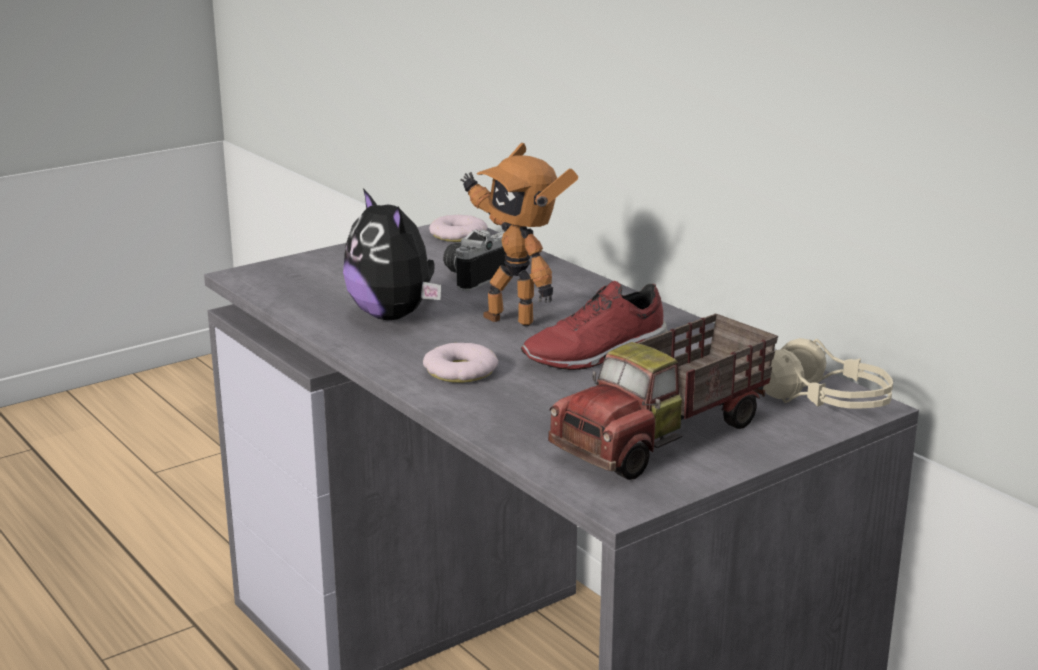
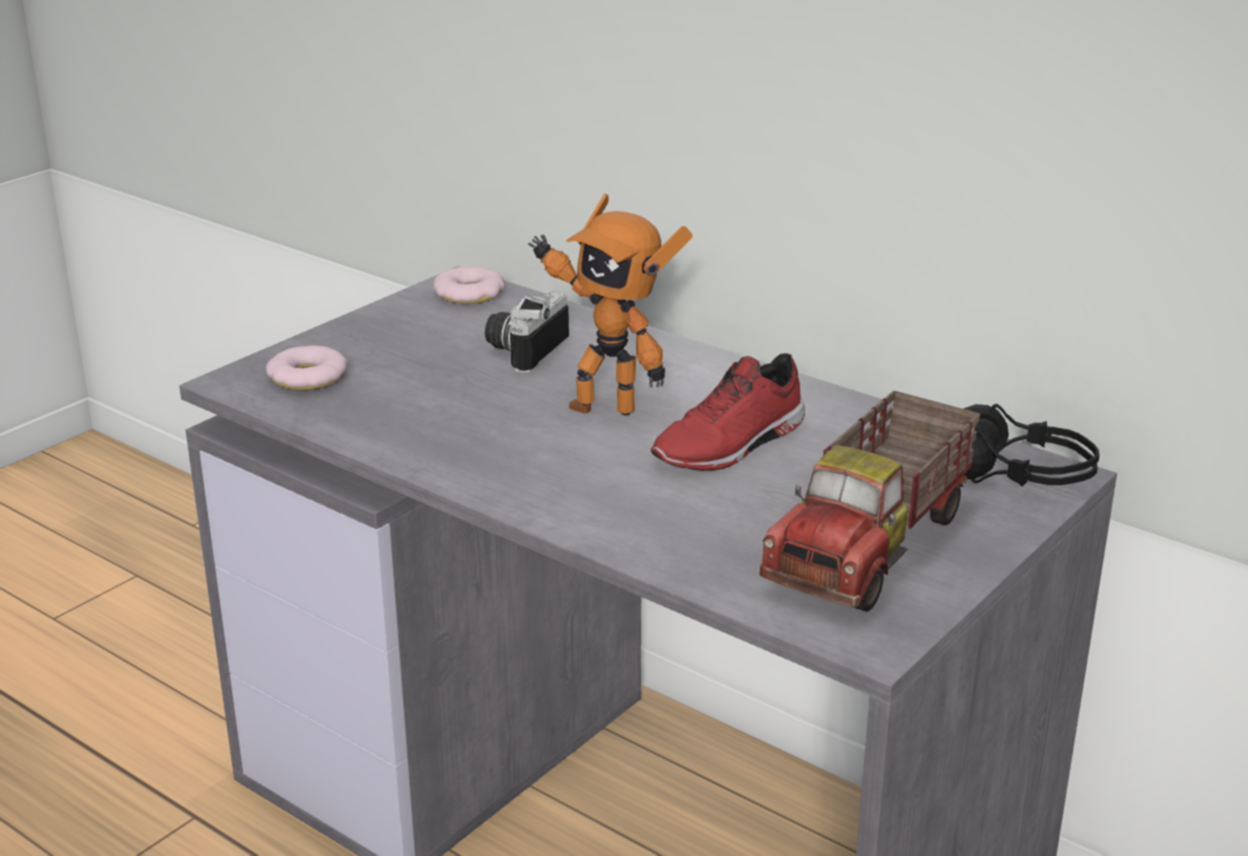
camera: 15 degrees left, 5 degrees up
plush toy [343,188,441,320] -> none
donut [423,343,498,383] -> donut moved to [266,345,348,390]
beige headphones [763,338,893,408] -> black headphones [964,404,1100,487]

